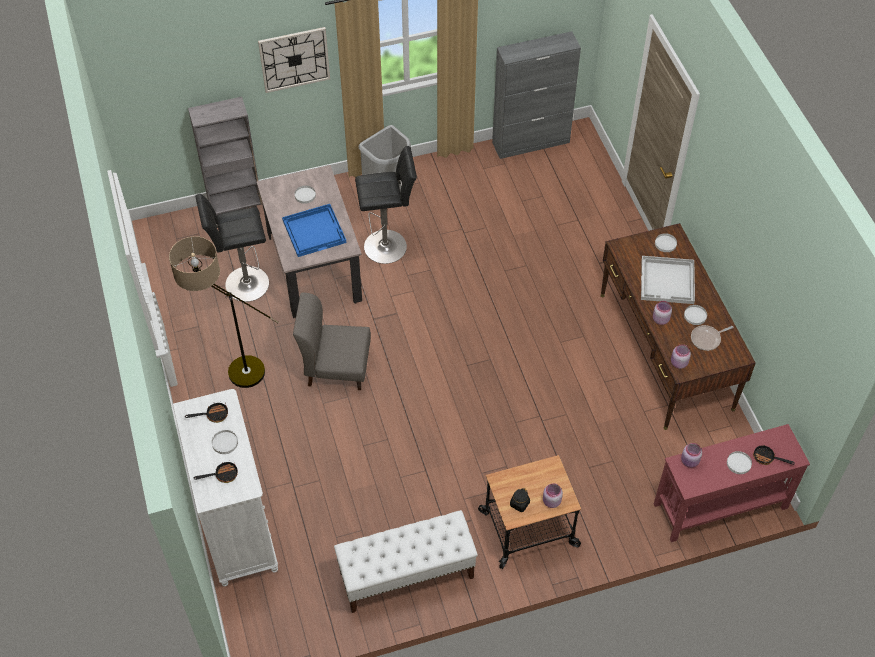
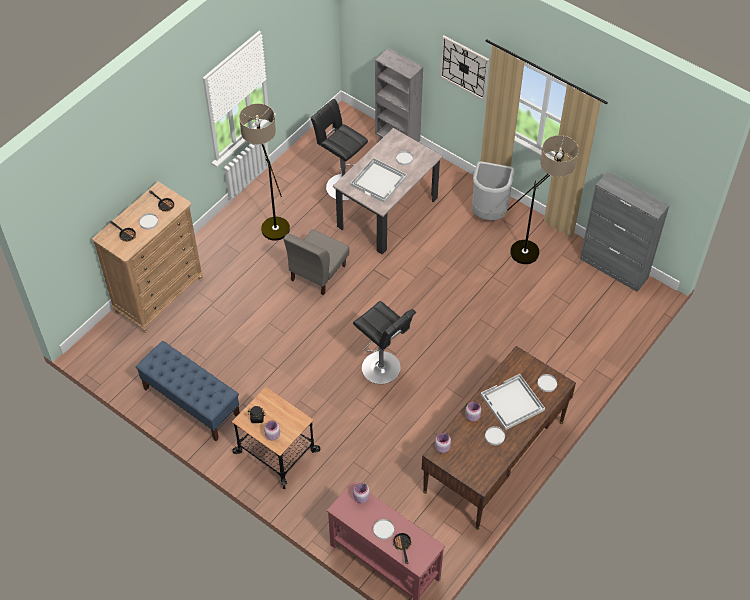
camera: 55 degrees right, 0 degrees up
white dresser [173,389,278,586] -> brown dresser [92,182,203,333]
blue tray [282,204,346,257] -> white tray [350,158,407,203]
grey chair [293,292,371,390] -> grey chair turned 120 degrees counterclockwise [284,229,350,295]
white bench [334,510,478,613] -> blue bench [136,341,240,441]
black stool [355,146,417,264] -> black stool moved to [353,301,416,384]
frying pan [691,325,734,351] -> none
none -> floor lamp [501,135,579,264]

